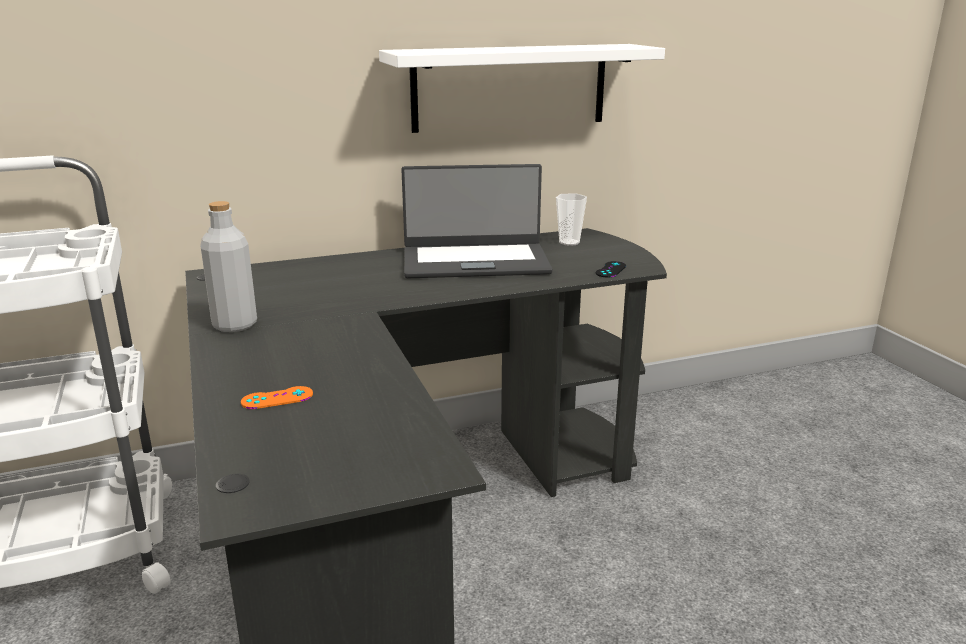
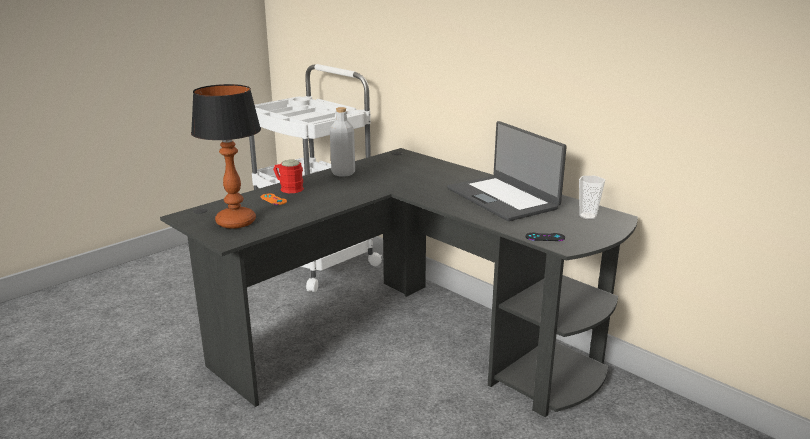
camera: 65 degrees right, 0 degrees up
white shelf [379,44,665,133] -> none
none -> table lamp [191,84,261,229]
none -> red mug [273,159,304,193]

